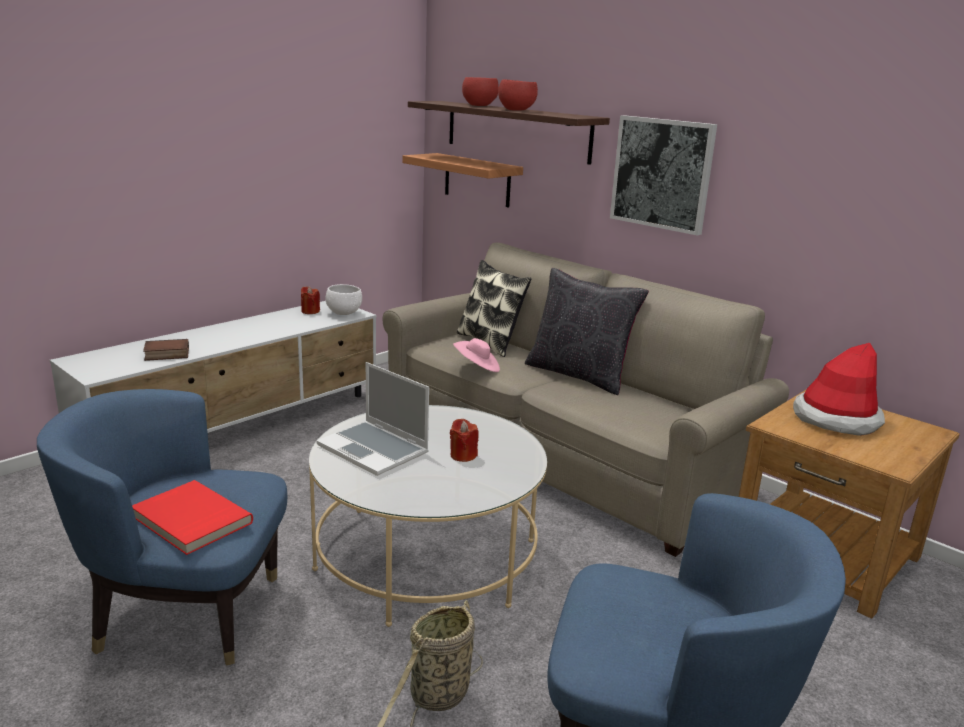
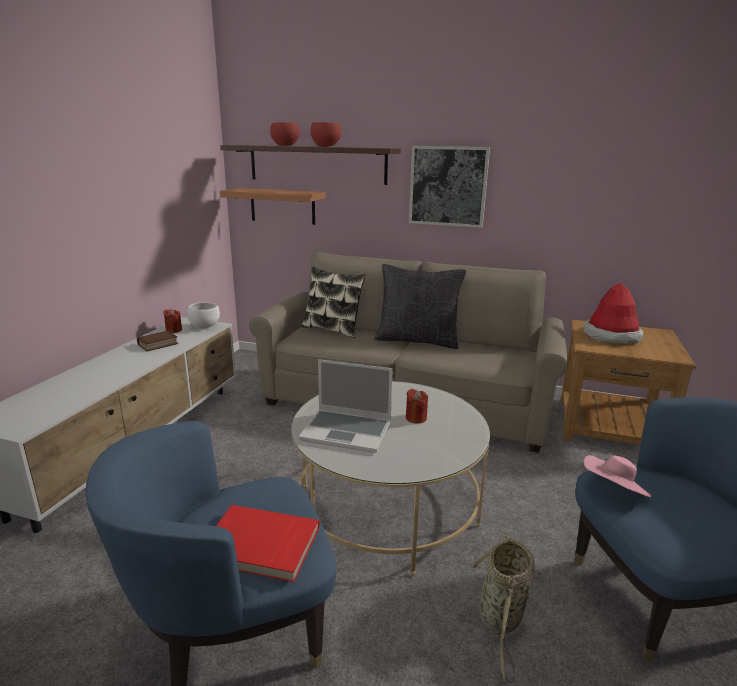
camera: 25 degrees left, 0 degrees up
book [143,339,189,361] -> book moved to [137,331,178,351]
pink hat [453,338,500,372] -> pink hat moved to [584,455,651,497]

